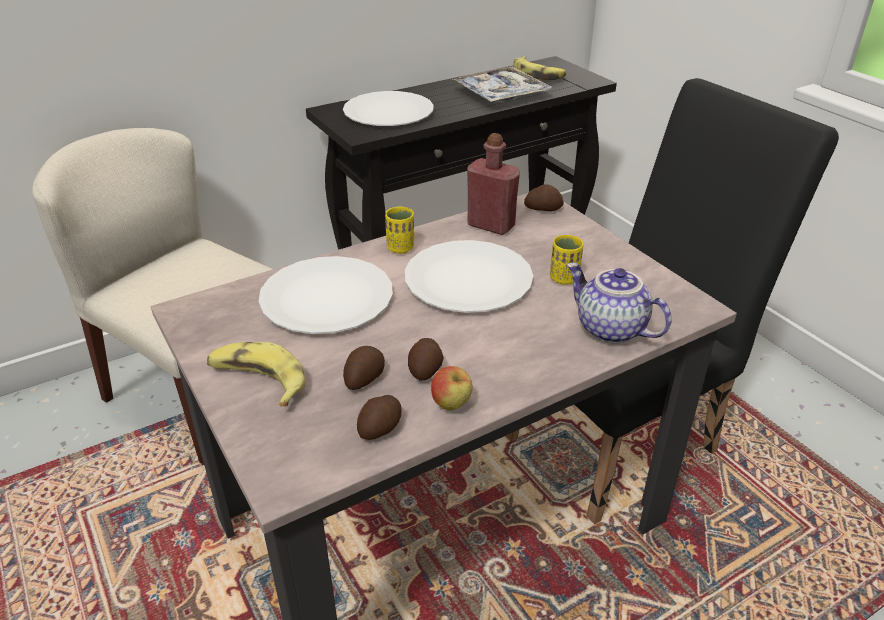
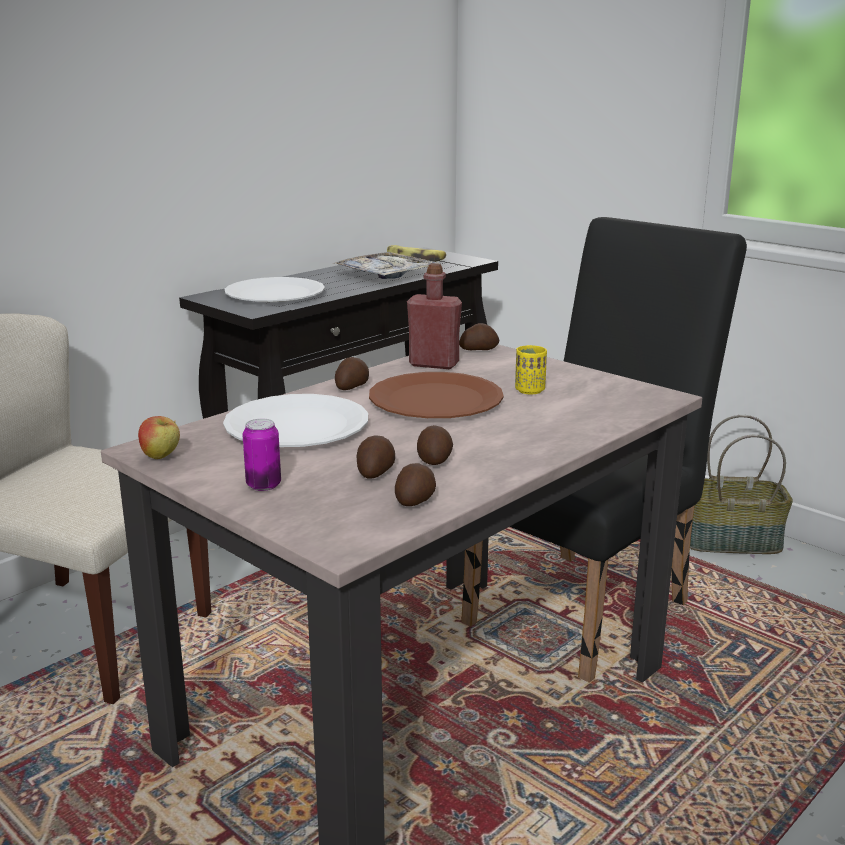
camera: 15 degrees left, 15 degrees down
banana [207,342,306,406] -> can [242,419,281,491]
yellow cup [385,207,414,254] -> potato [335,357,369,390]
white plate [405,240,533,313] -> brown plate [369,372,504,418]
apple [431,366,473,411] -> apple moved to [138,416,180,459]
teapot [567,263,672,343] -> none
none -> basket [690,415,793,554]

